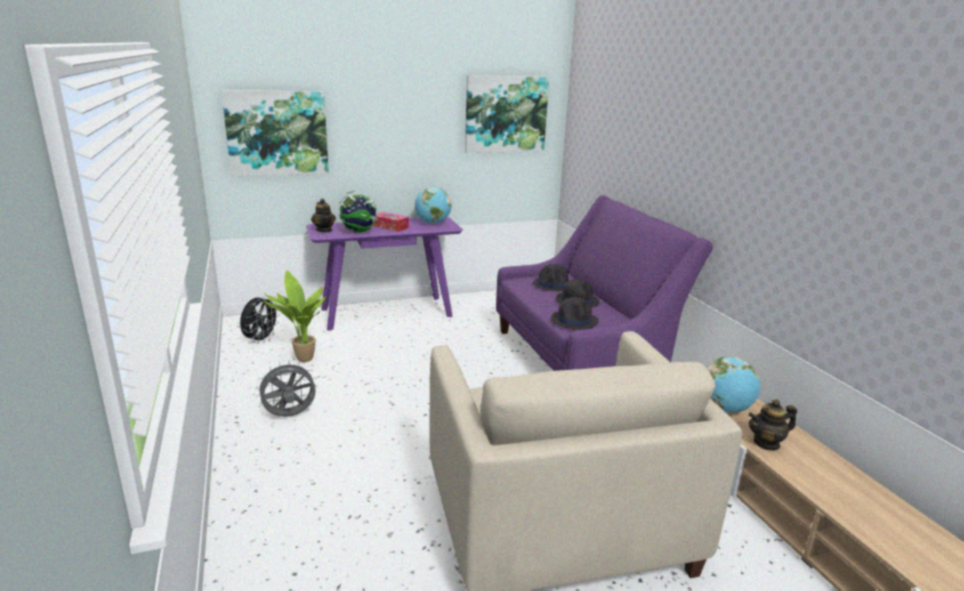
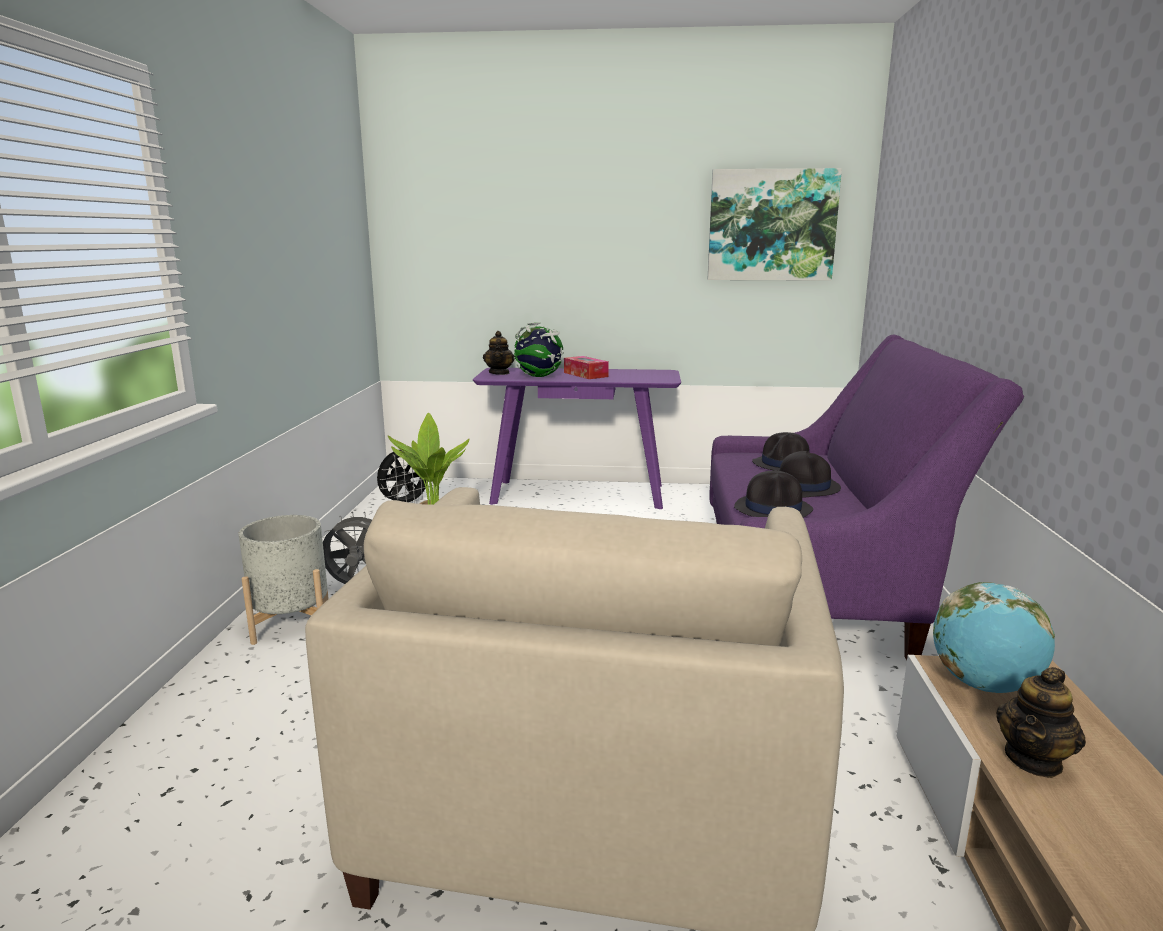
camera: 25 degrees right, 5 degrees down
picture [221,90,329,176] -> none
globe [415,187,451,224] -> none
teapot [748,399,797,451] -> teapot turned 60 degrees counterclockwise [996,667,1086,778]
none -> grey planter [239,515,329,645]

